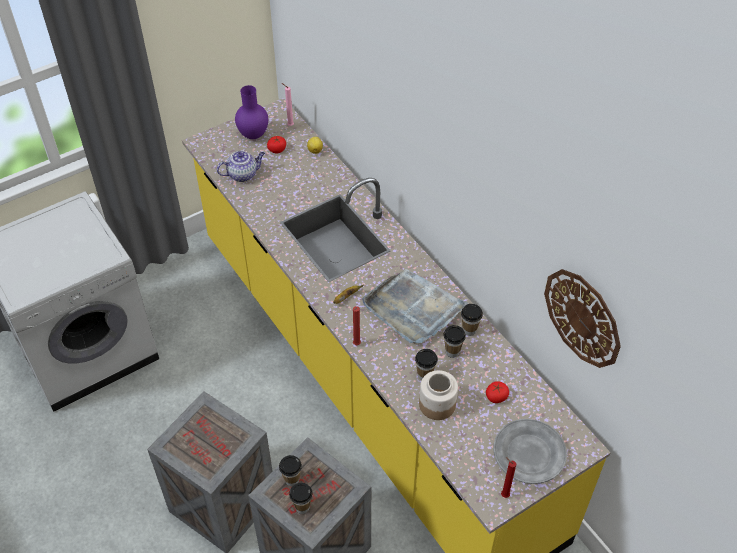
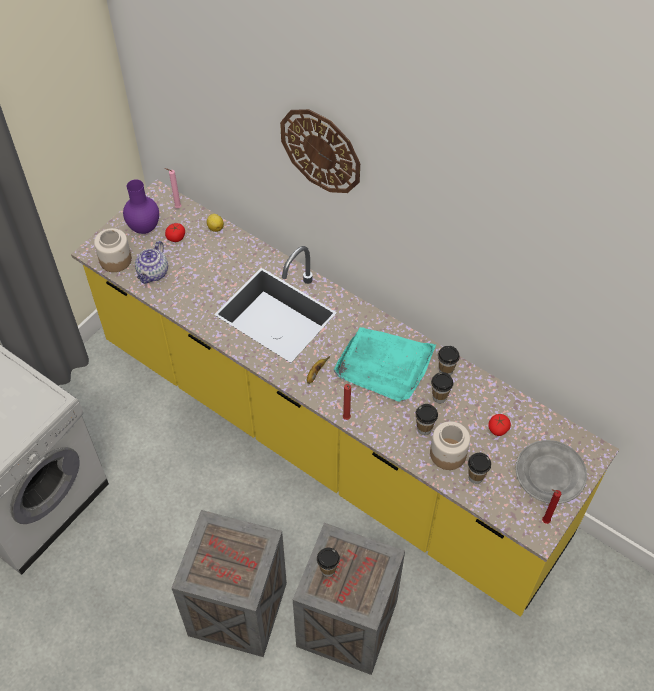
camera: 20 degrees left, 5 degrees up
teapot [217,150,265,182] -> teapot turned 150 degrees clockwise [135,241,168,284]
cup [289,483,313,514] -> cup moved to [468,453,491,484]
grey tray [362,269,469,344] -> turquoise tray [334,327,436,402]
wall clock [544,269,621,368] -> wall clock moved to [280,109,360,193]
none -> jar [94,228,132,272]

